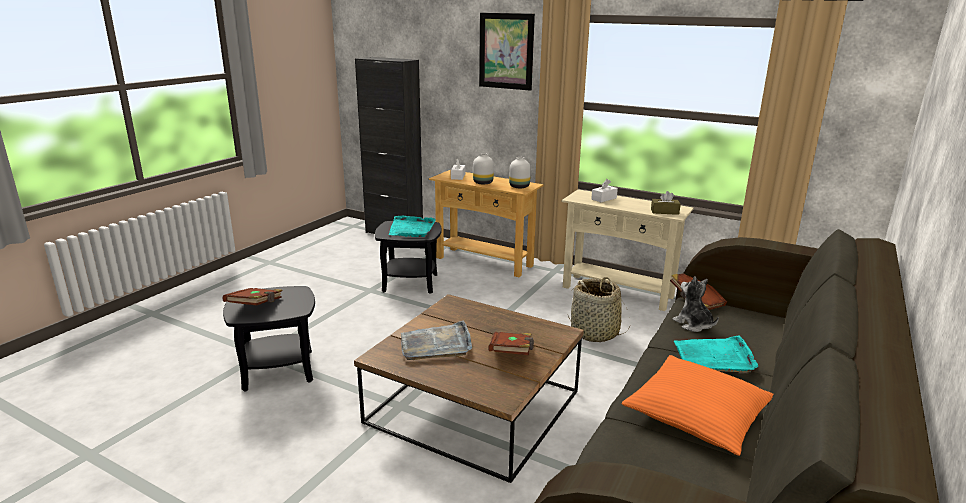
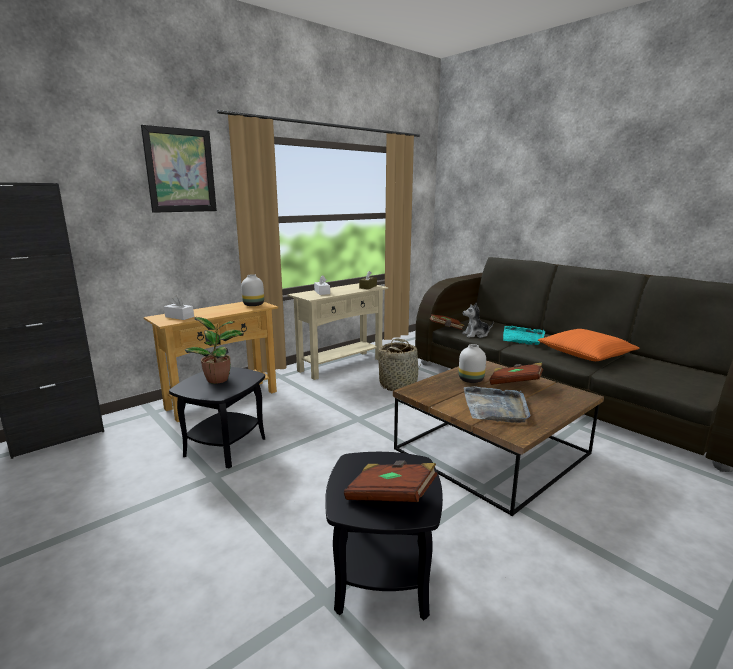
camera: 70 degrees left, 5 degrees down
turquoise tray [389,215,436,237] -> potted plant [185,317,244,384]
white vase [473,153,494,184] -> white vase moved to [459,344,486,383]

